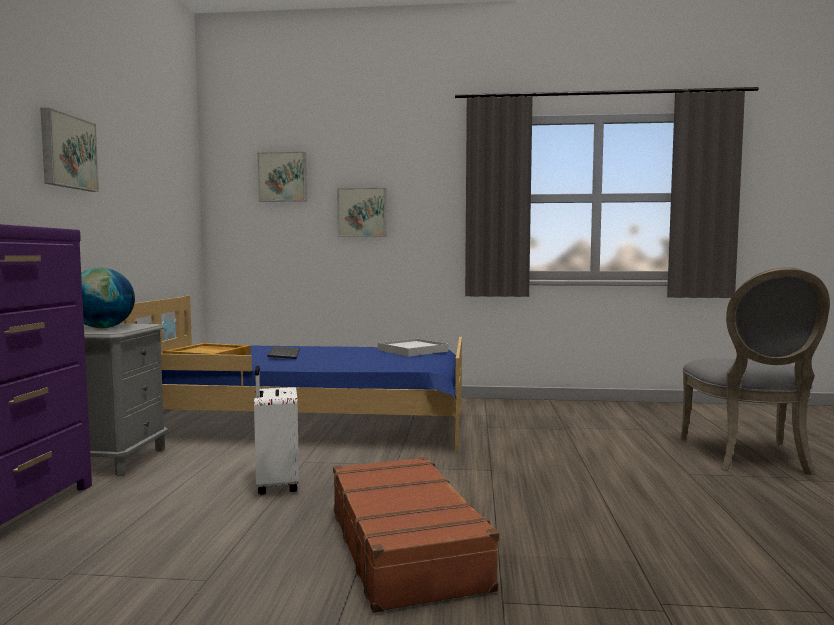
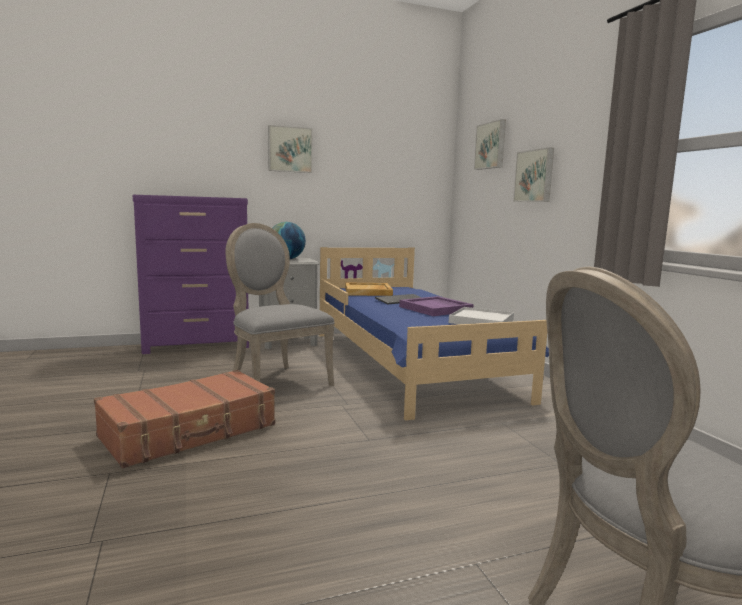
camera: 65 degrees right, 5 degrees up
white suitcase [254,366,299,495] -> grey chair [225,223,335,386]
none -> purple tray [399,296,474,316]

